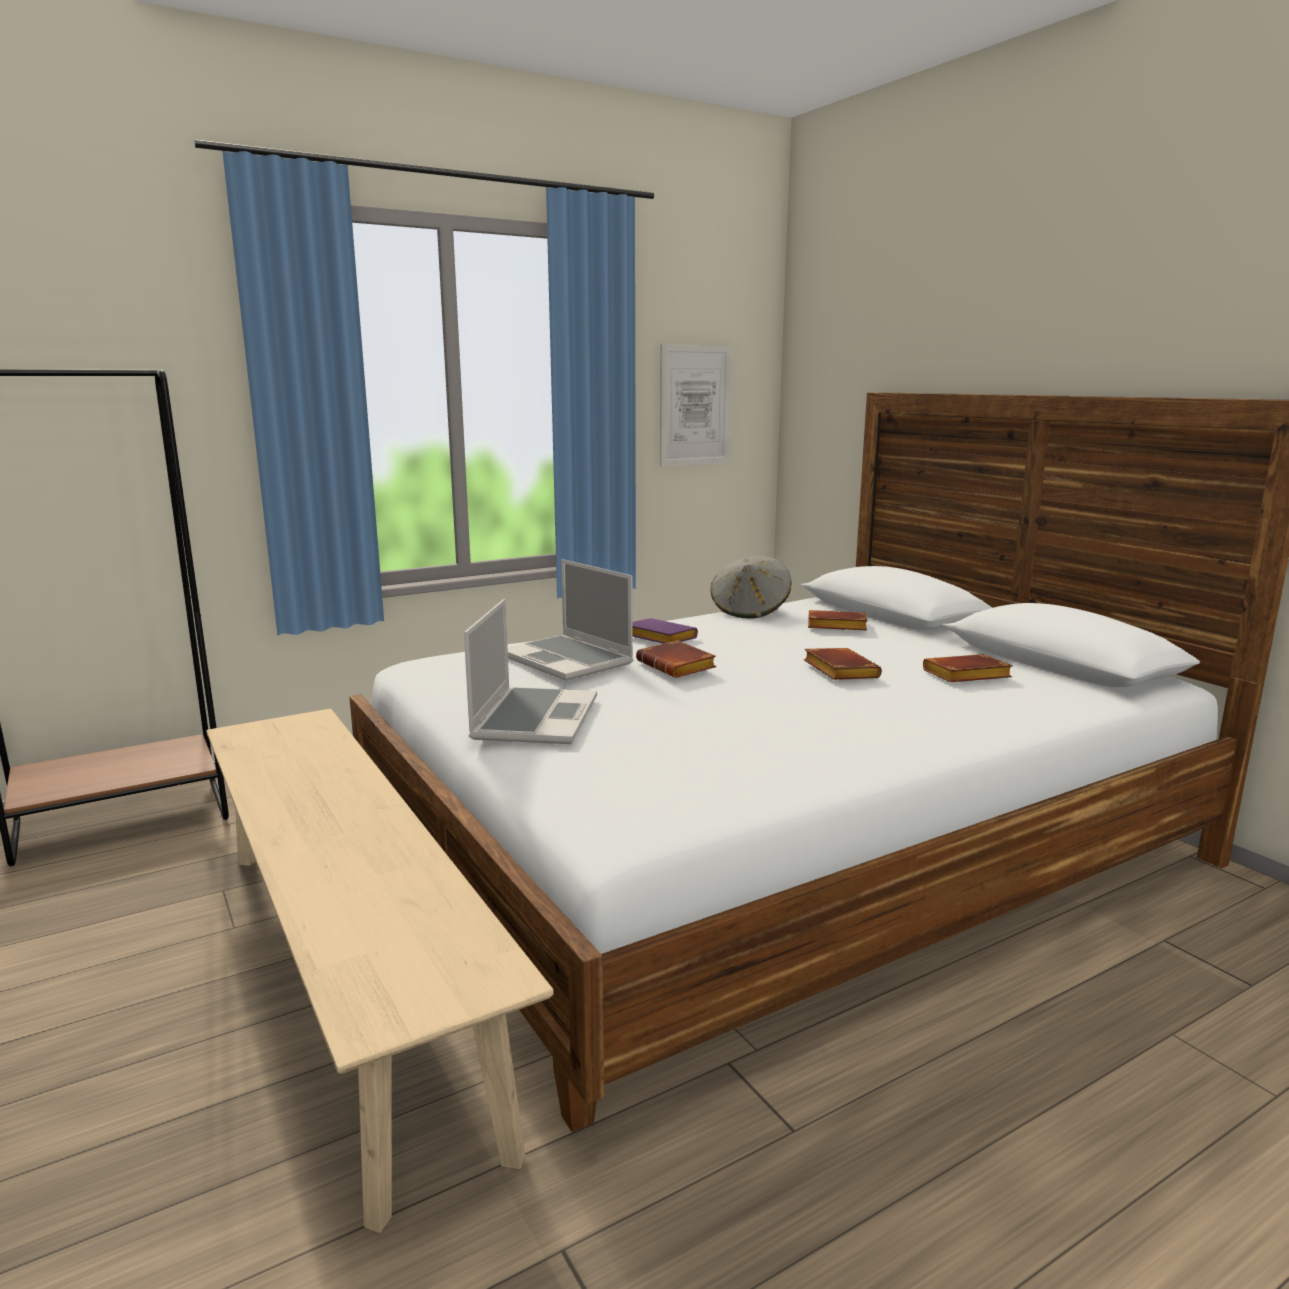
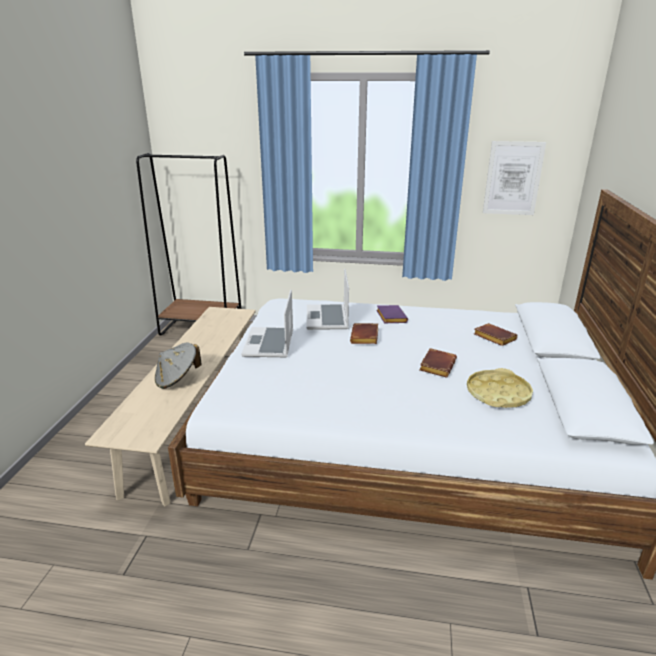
camera: 40 degrees right, 10 degrees up
laptop [464,599,597,744] -> laptop turned 135 degrees clockwise [241,290,293,357]
grey hat [710,555,791,619] -> grey hat moved to [155,342,202,389]
brown book [923,654,1013,682] -> yellow tray [467,368,533,408]

